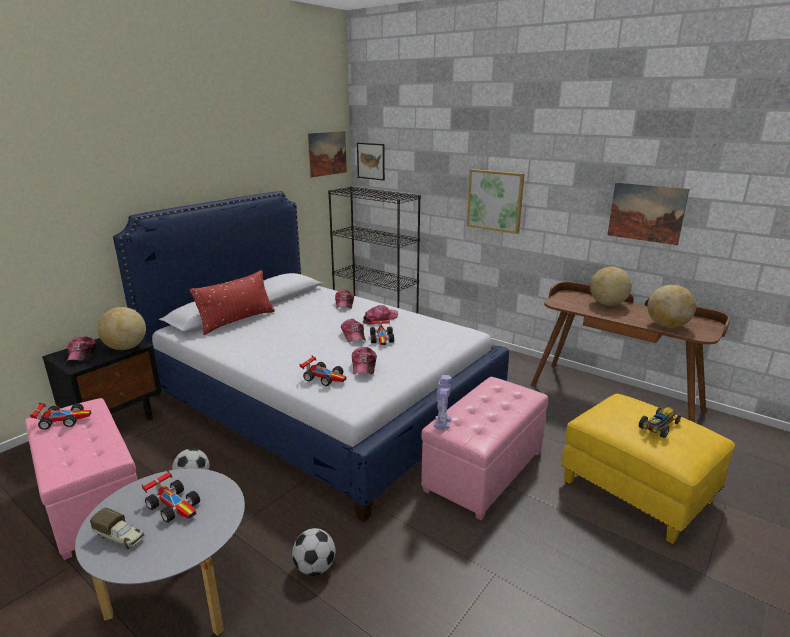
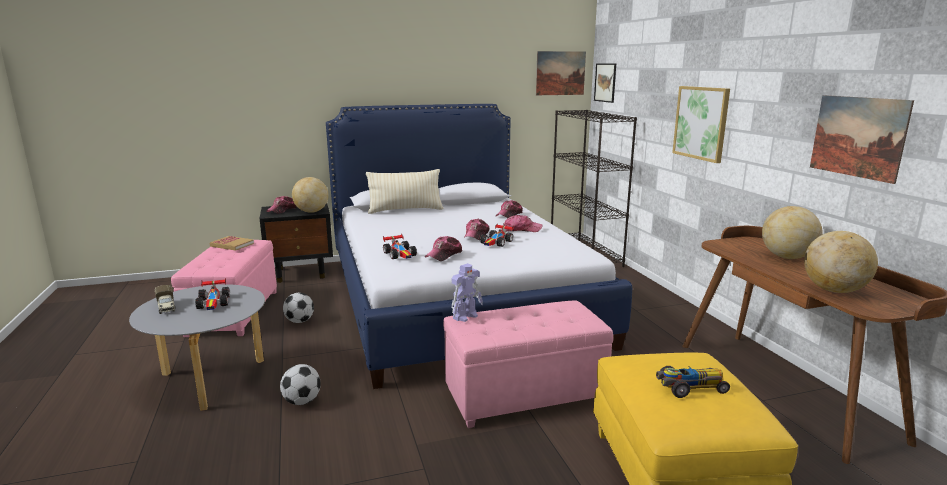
camera: 35 degrees right, 5 degrees down
toy car [30,403,91,430] -> book [209,236,254,251]
red pillow [190,270,275,335] -> beige pillow [366,169,443,214]

